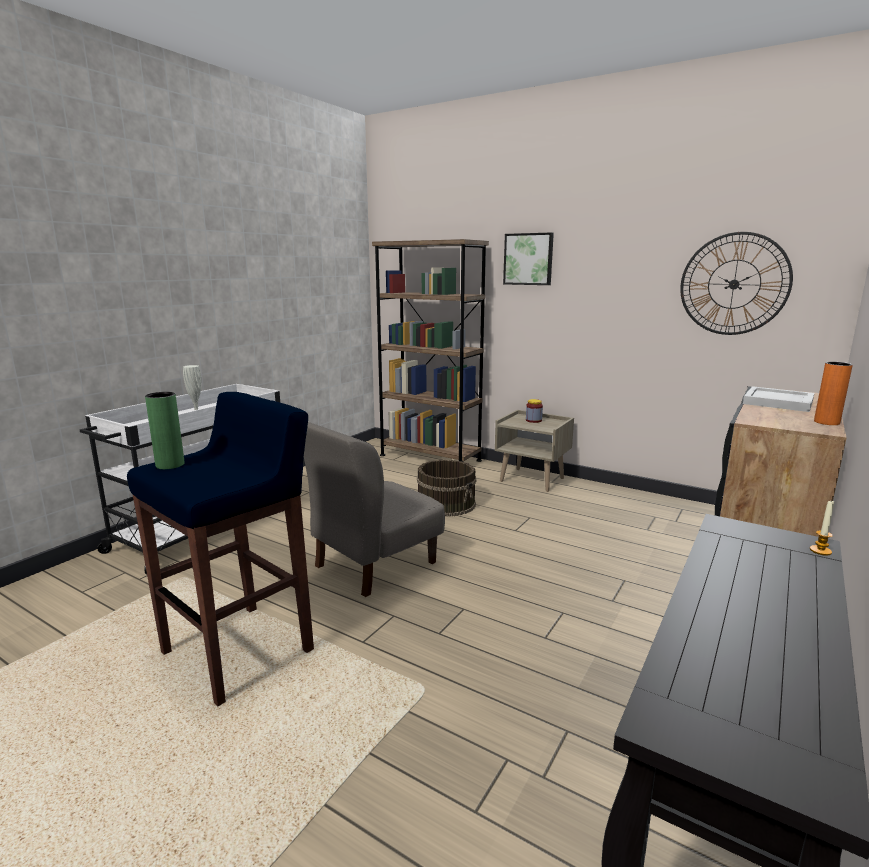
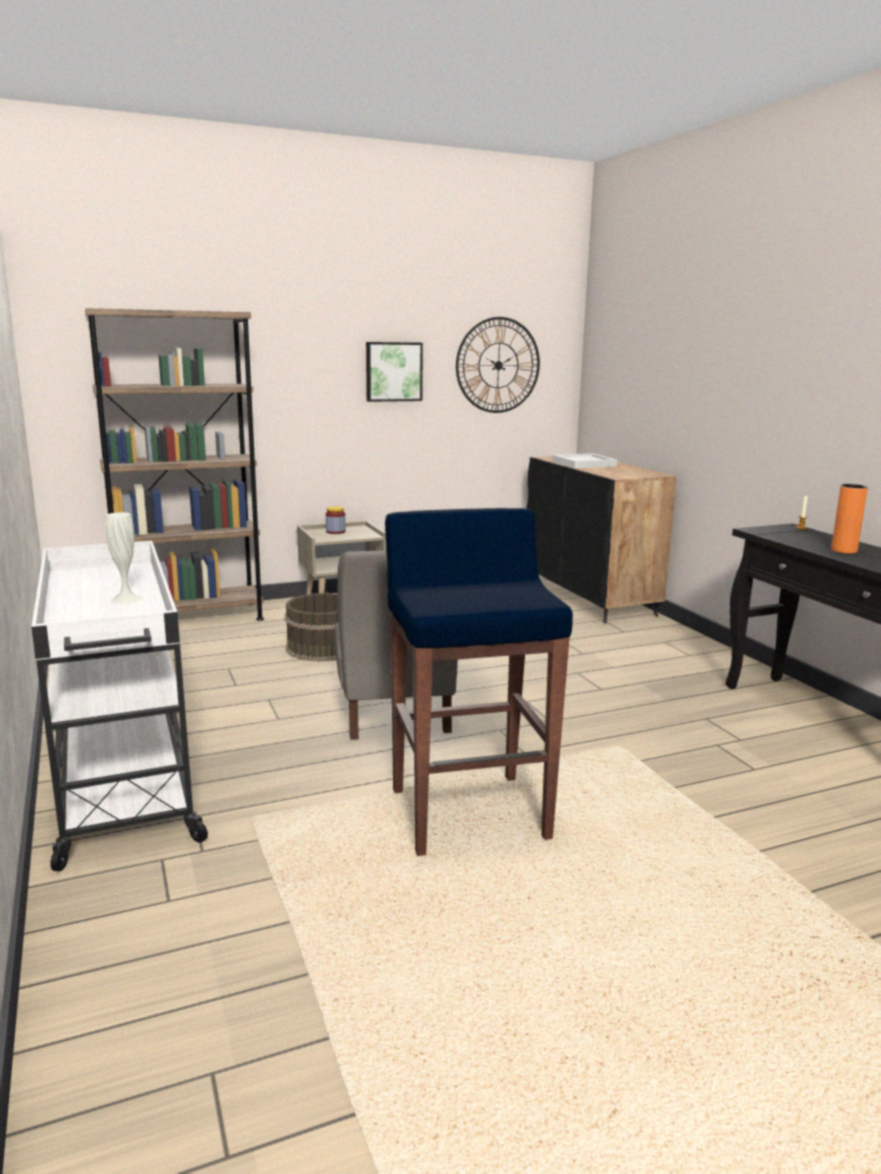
camera: 55 degrees left, 0 degrees up
green vase [145,392,184,469] -> none
picture [503,233,554,285] -> picture moved to [366,342,423,402]
orange vase [814,362,853,425] -> orange vase moved to [831,484,868,553]

